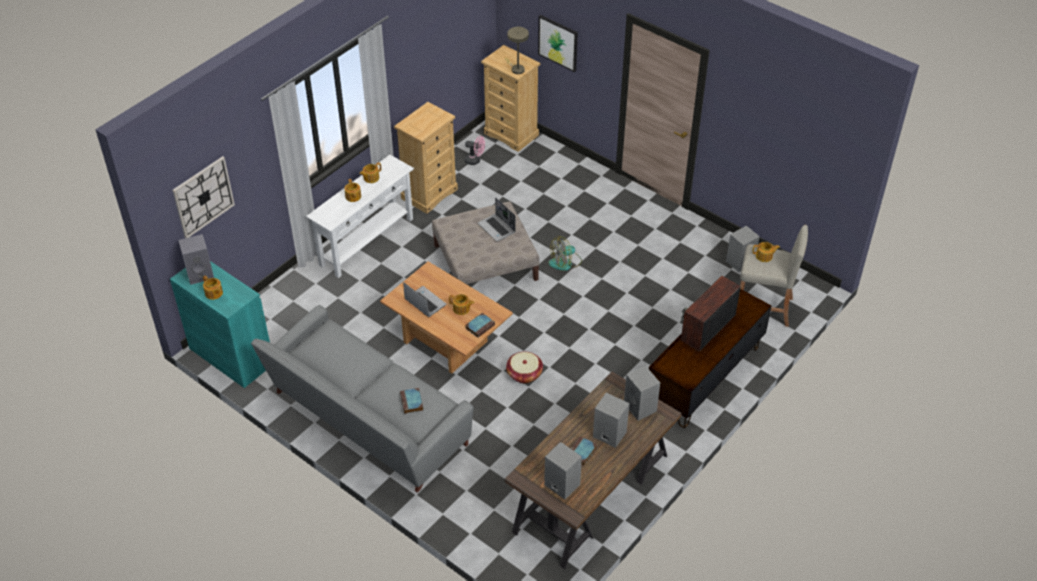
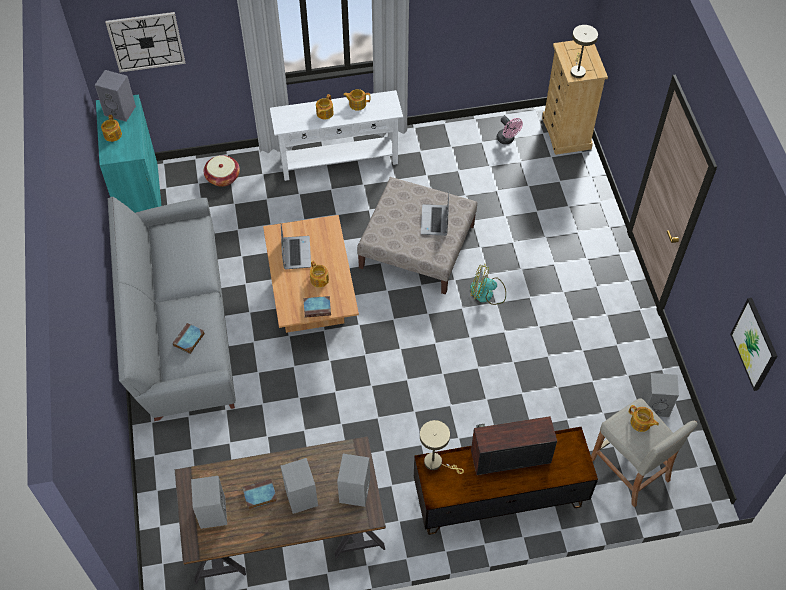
camera: 40 degrees right, 10 degrees up
beige dresser [394,102,458,214] -> none
basket [506,352,543,383] -> basket moved to [204,155,240,187]
picture [538,15,578,72] -> picture moved to [730,298,777,391]
none -> beige table lamp [420,420,464,474]

